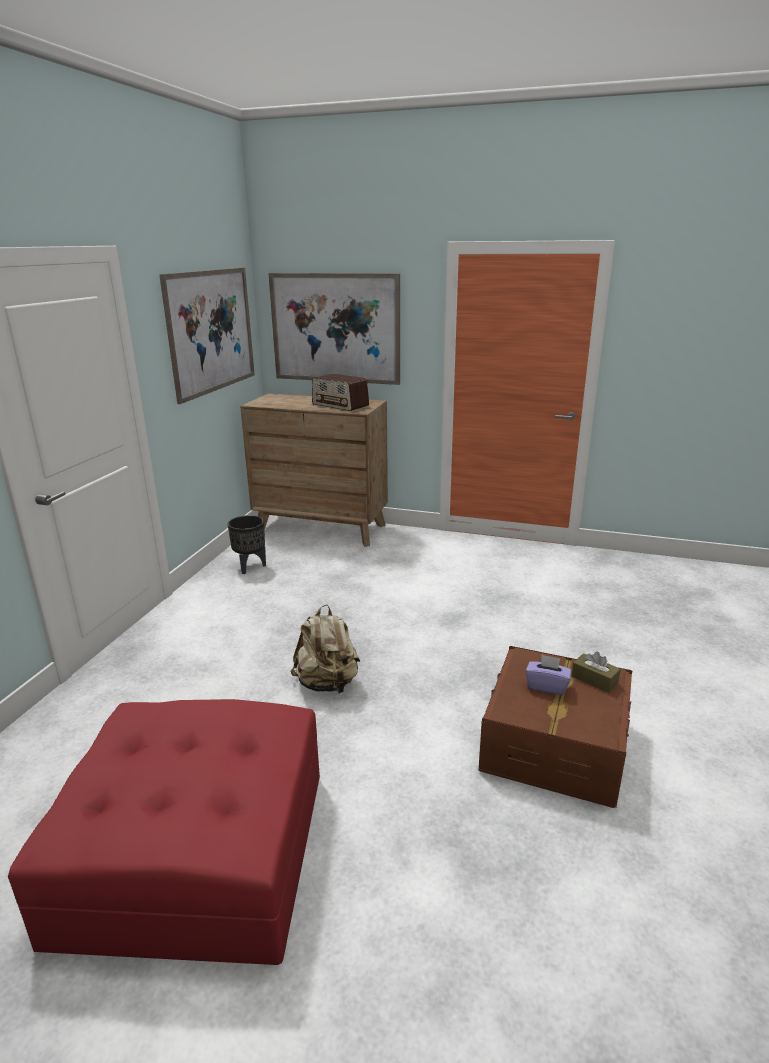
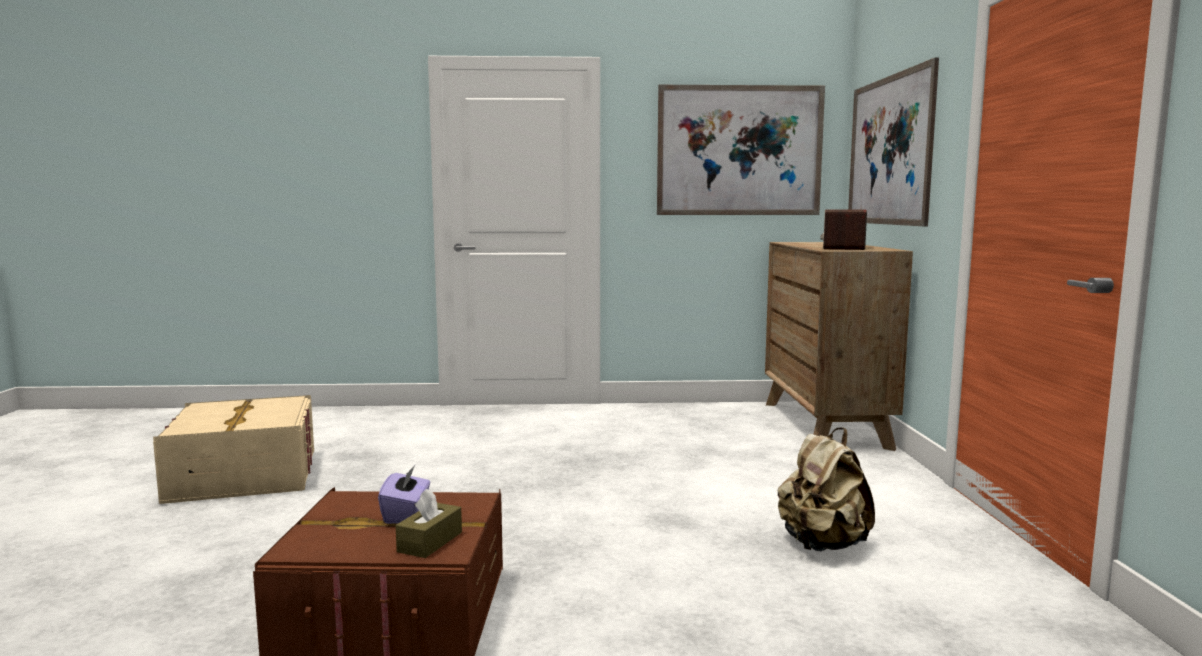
camera: 70 degrees right, 15 degrees down
red ottoman [8,699,320,965] -> beige storage box [153,395,314,504]
black planter [228,515,266,574] -> none
beige backpack [291,605,360,693] -> beige backpack moved to [778,428,875,551]

